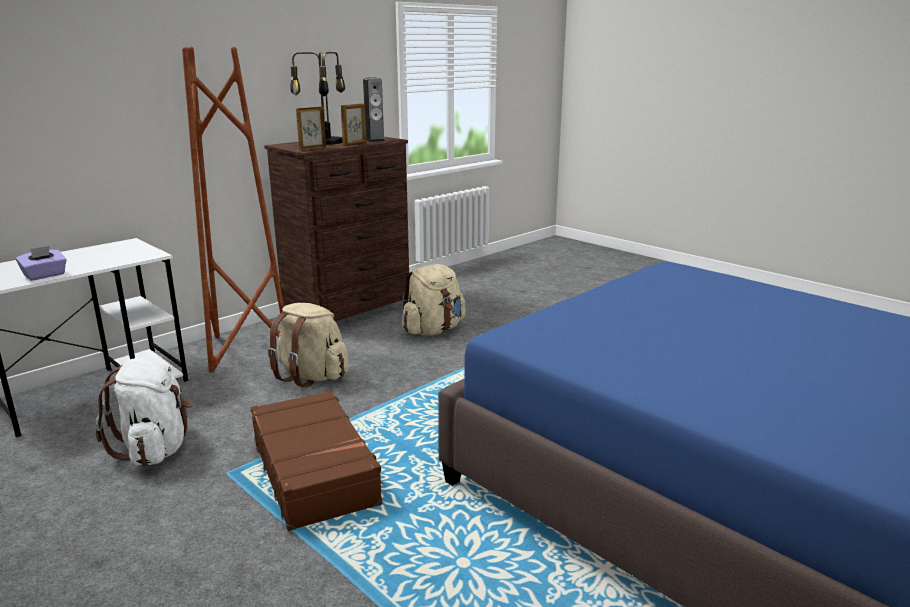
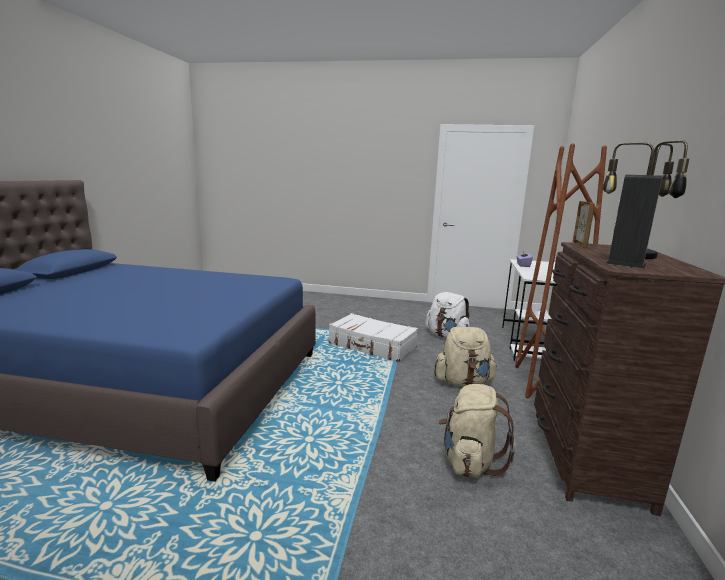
camera: 145 degrees right, 5 degrees down
brown suitcase [251,390,384,531] -> white suitcase [329,313,418,362]
picture frame [341,103,366,146] -> none

